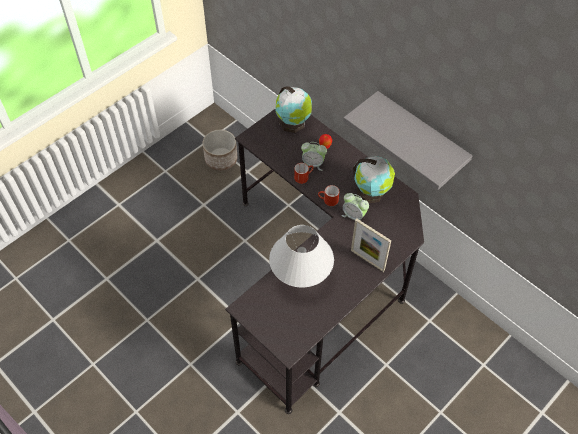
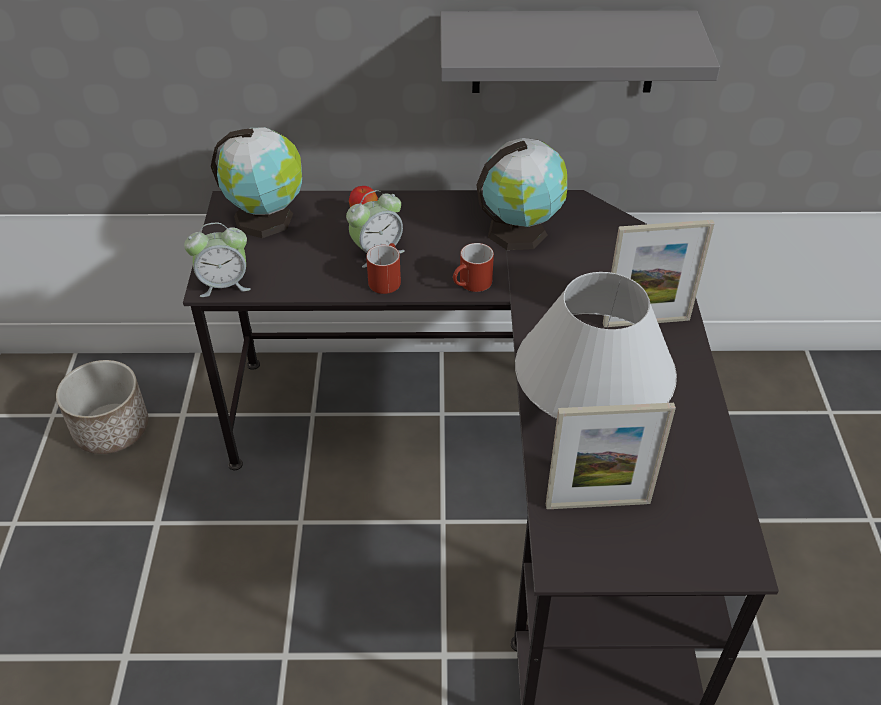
camera: 45 degrees left, 10 degrees down
alarm clock [341,193,369,220] -> alarm clock moved to [184,223,251,297]
none -> picture frame [546,403,676,509]

